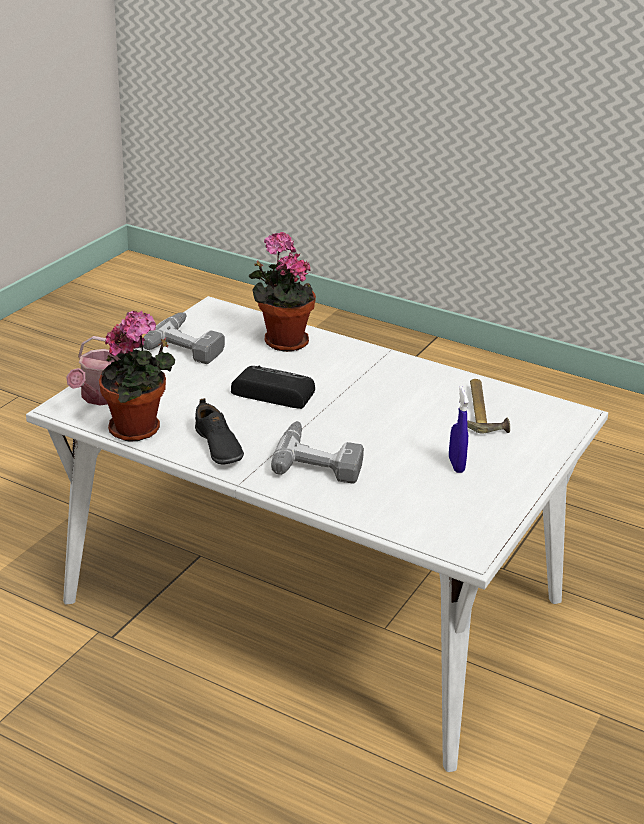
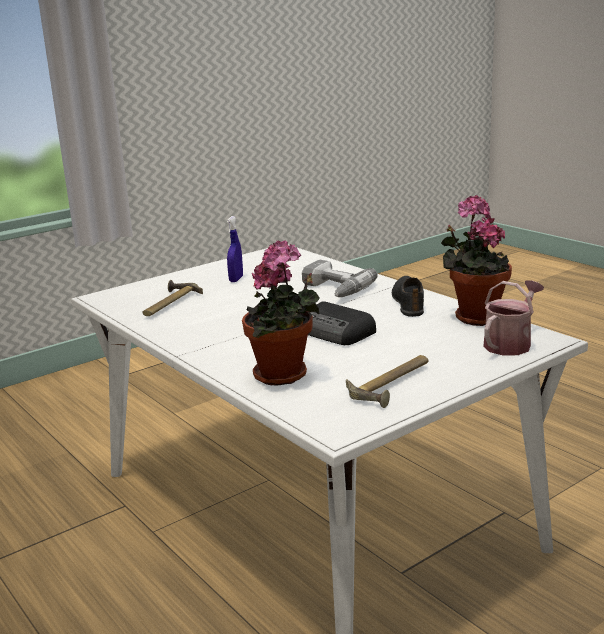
camera: 155 degrees left, 10 degrees down
power drill [143,312,225,364] -> hammer [346,355,428,408]

